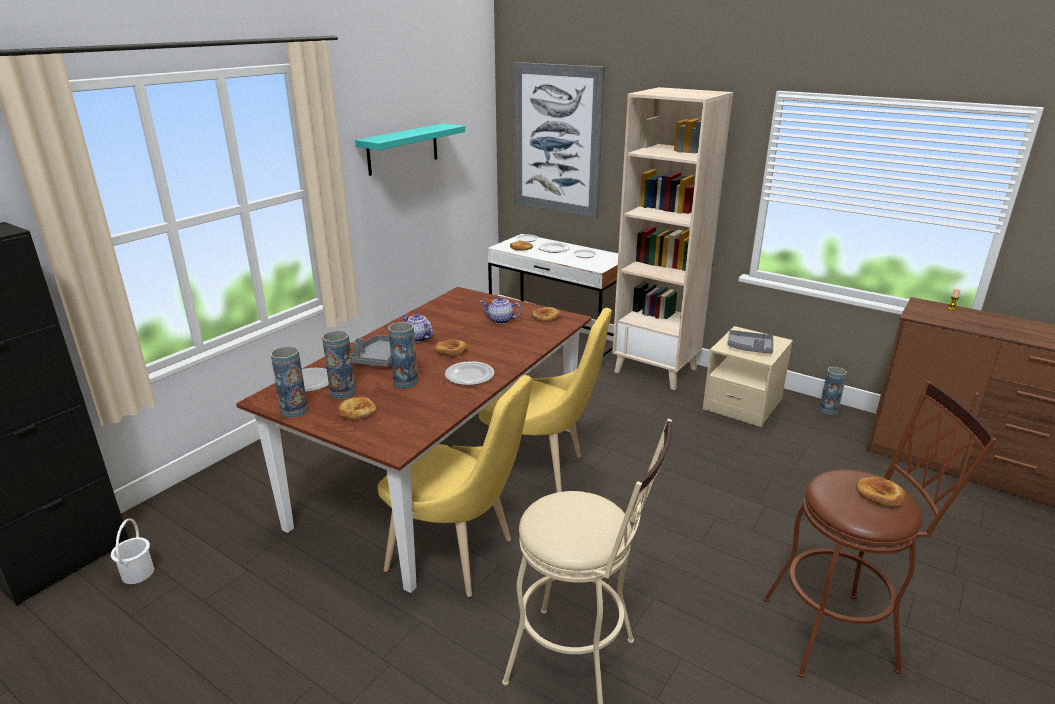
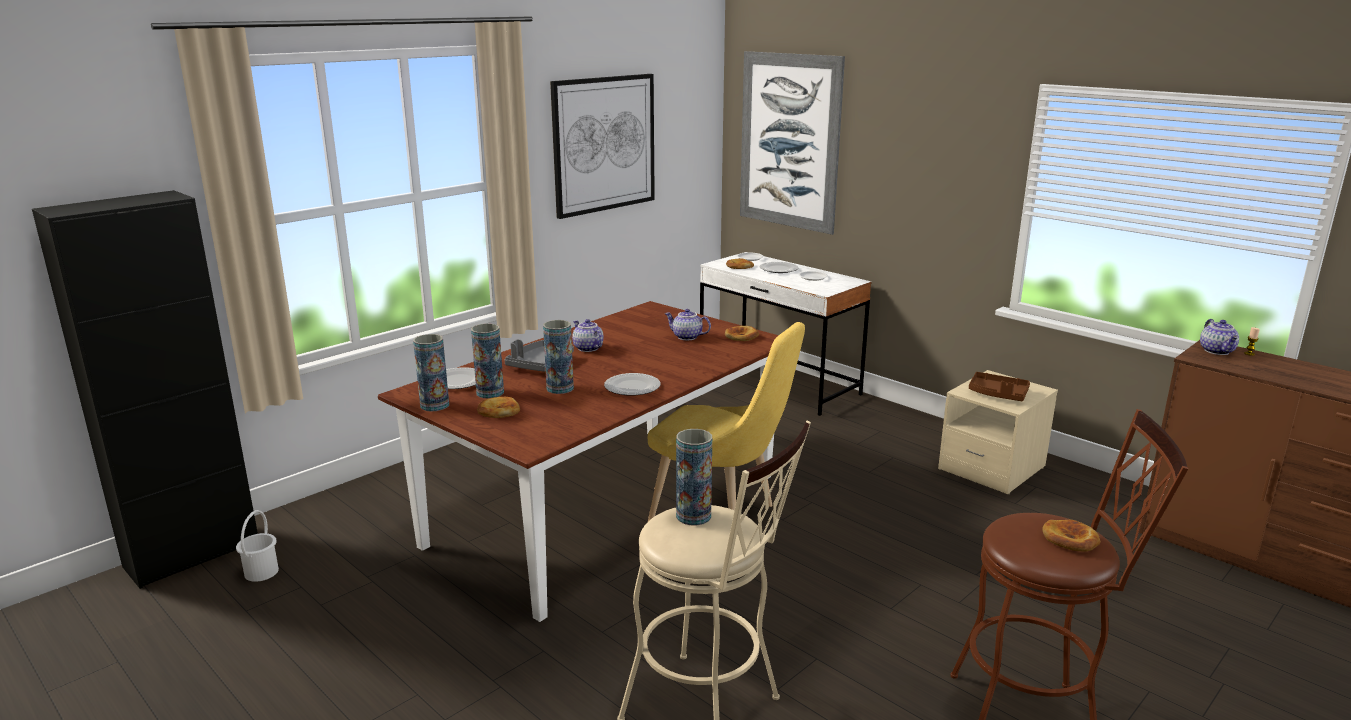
camera: 10 degrees right, 5 degrees down
turquoise shelf [355,123,465,176] -> picture [550,74,655,219]
yellow chair [378,375,533,597] -> none
bread [435,339,468,356] -> none
beige bookcase [612,87,733,390] -> none
grey tray [727,330,774,354] -> brown tray [969,372,1030,401]
vase [819,367,847,415] -> vase moved to [676,429,712,525]
none -> teapot [1200,319,1239,355]

